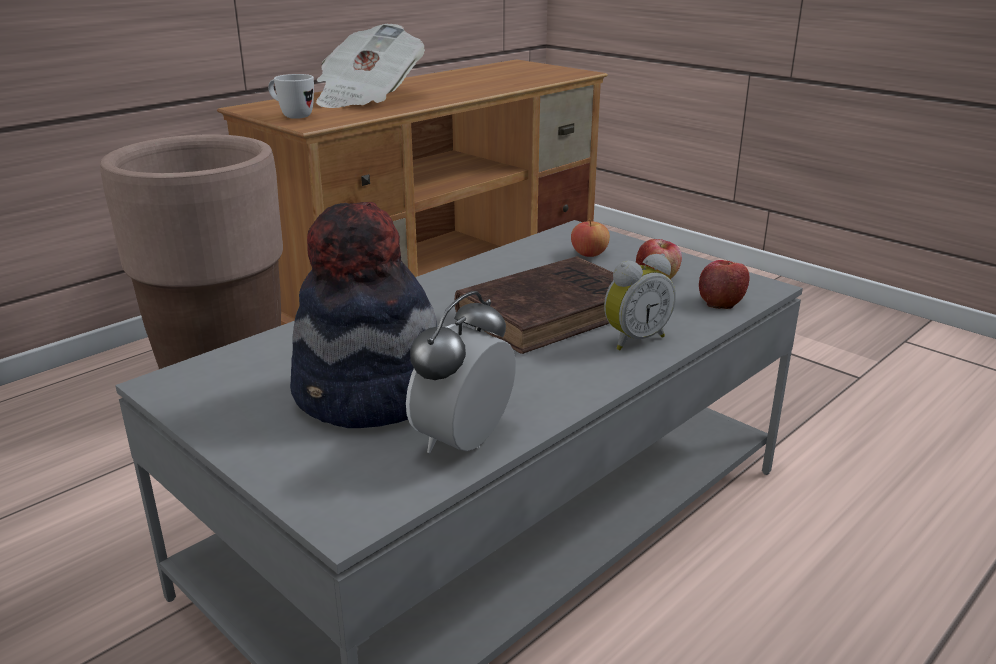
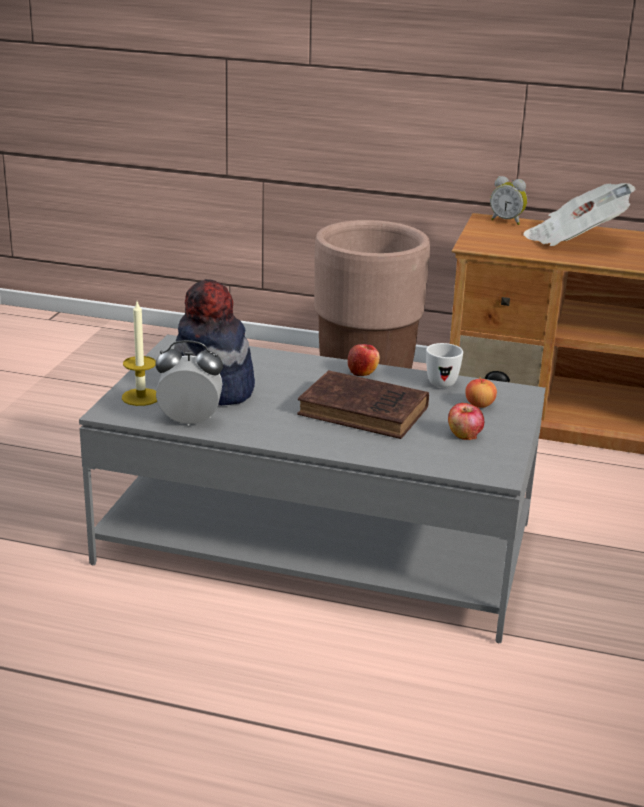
camera: 60 degrees right, 0 degrees up
white mug [268,74,314,119] -> white mug moved to [426,343,463,388]
alarm clock [604,254,676,350] -> alarm clock moved to [490,176,527,225]
apple [699,260,750,309] -> apple moved to [348,344,380,376]
none -> candle [122,302,157,406]

